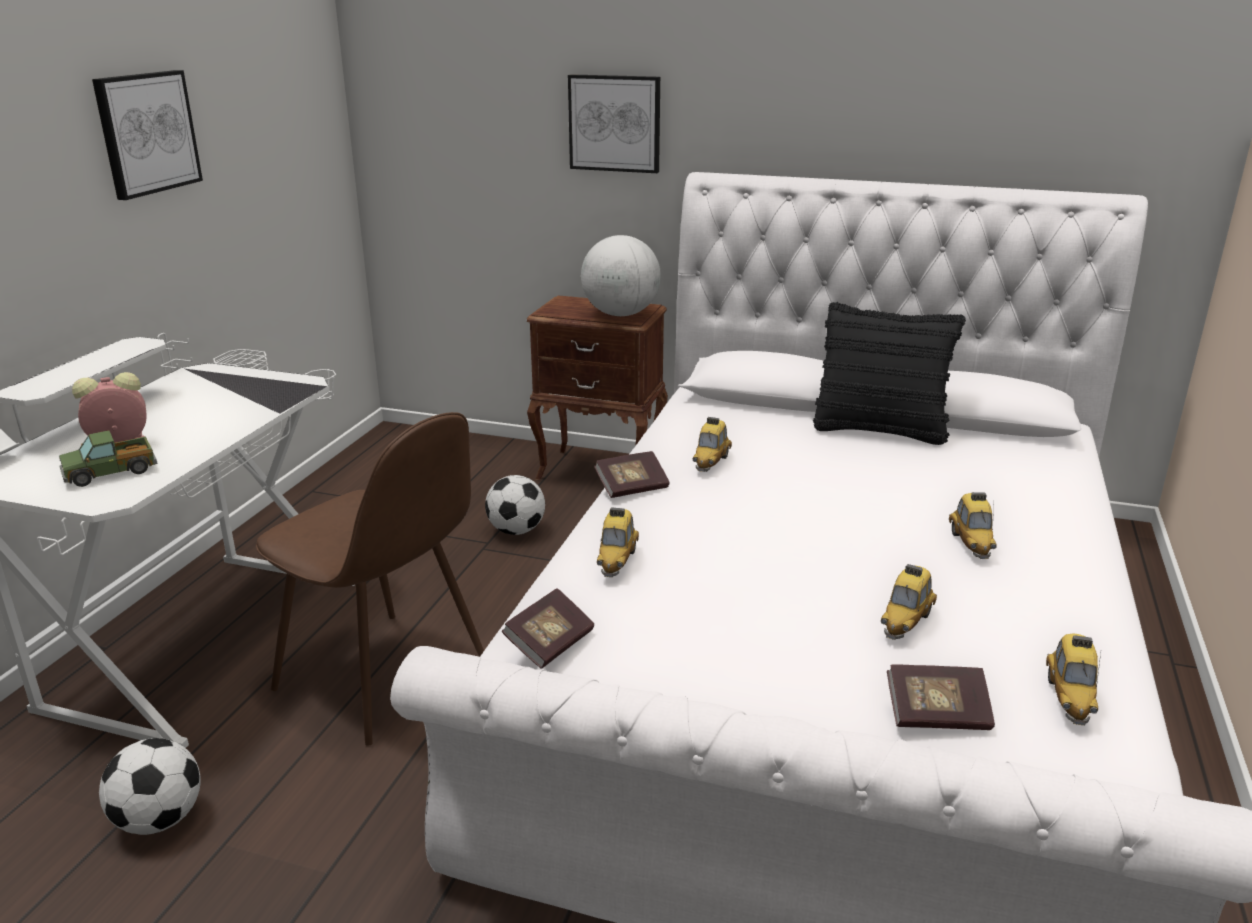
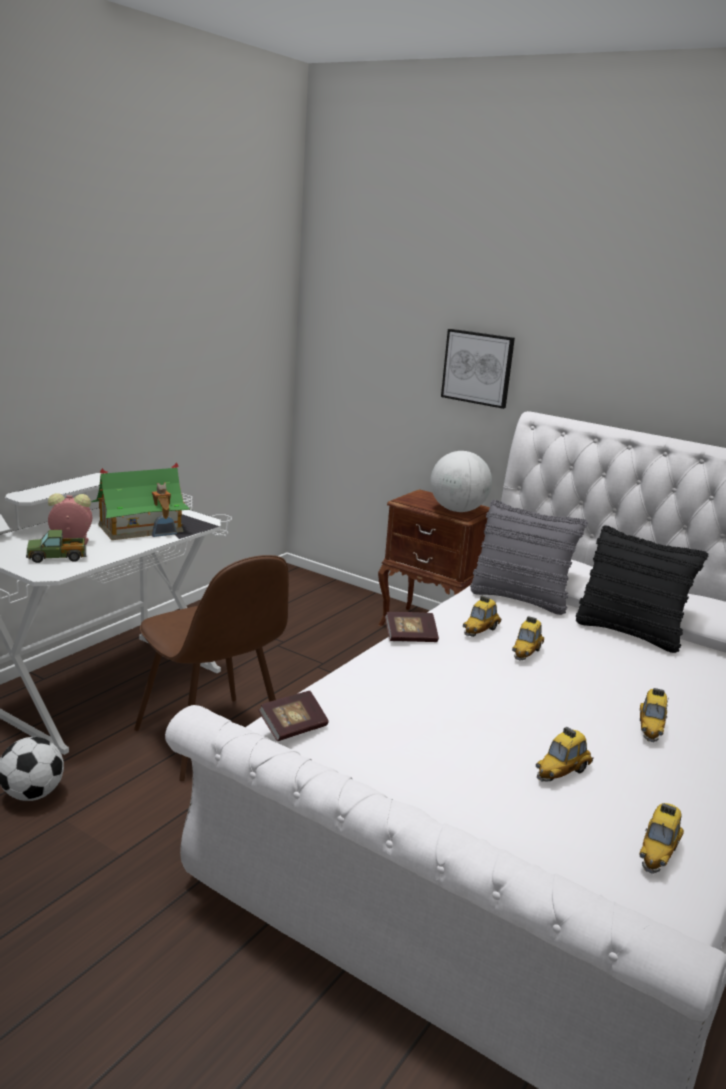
camera: 15 degrees right, 5 degrees down
picture [92,70,203,200] -> none
football [485,475,545,535] -> none
toy car [597,507,639,577] -> toy car moved to [512,616,544,661]
book [887,665,995,730] -> none
none -> toy house [91,463,190,540]
none -> grey pillow [470,500,588,615]

